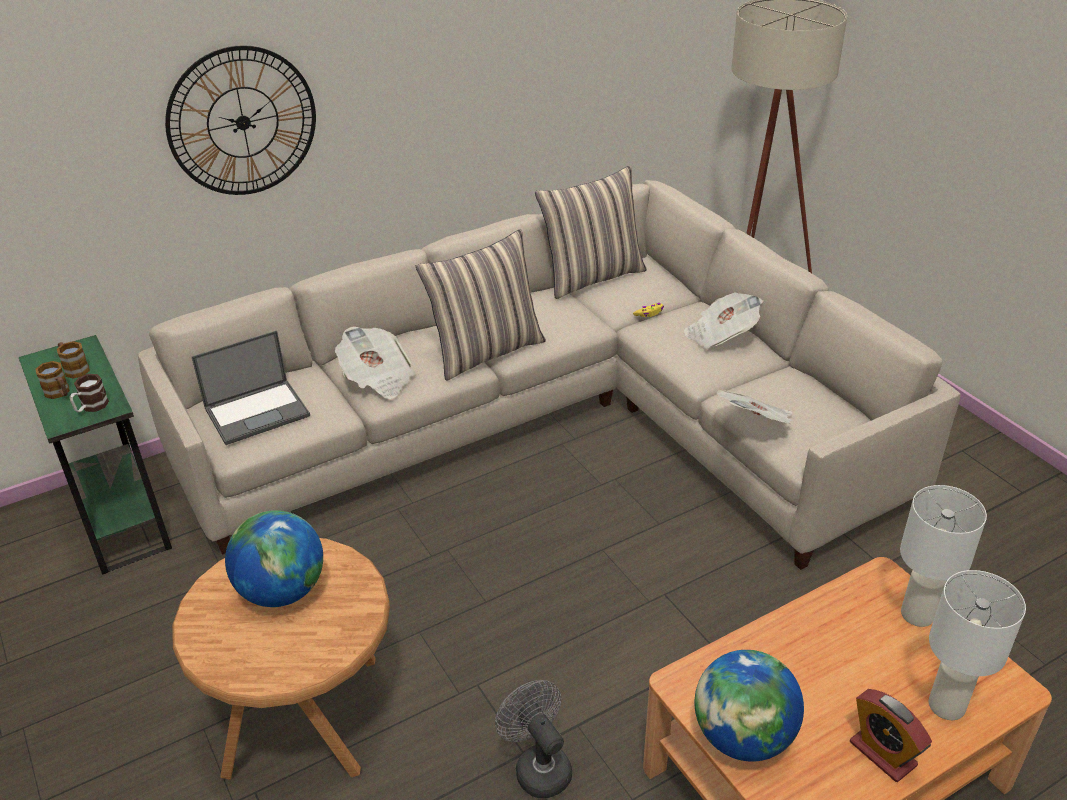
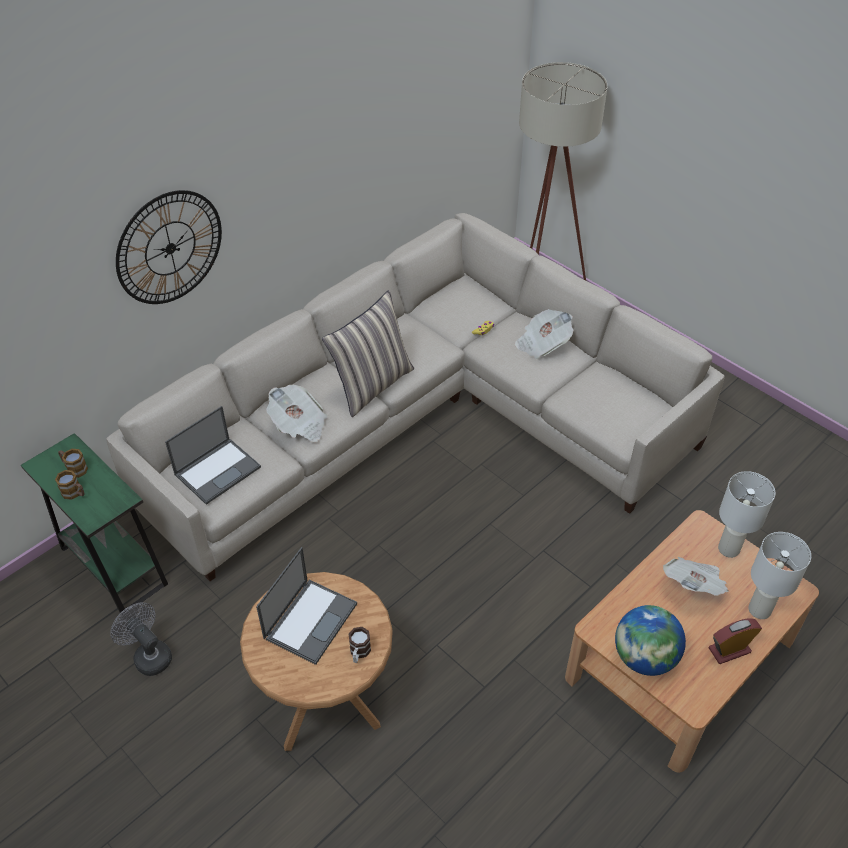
camera: 15 degrees left, 10 degrees up
mug [70,374,109,413] -> mug moved to [348,627,371,663]
globe [225,510,323,607] -> laptop [256,547,357,665]
grey fan [495,680,572,798] -> grey fan moved to [111,603,172,676]
pillow [535,166,647,299] -> none
newspaper [717,390,793,425] -> newspaper moved to [663,557,728,596]
alarm clock [850,689,932,782] -> alarm clock turned 120 degrees clockwise [709,618,762,664]

